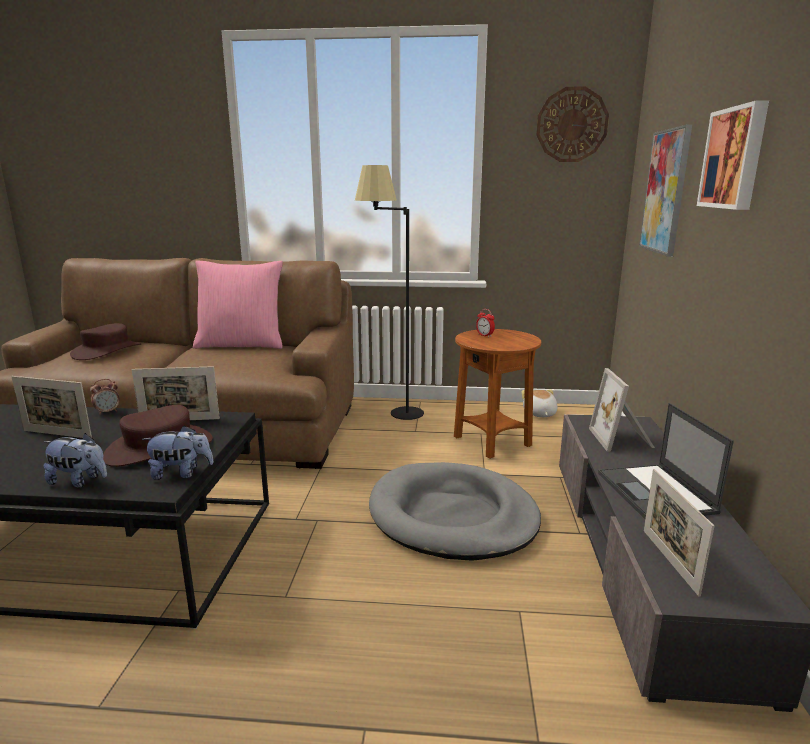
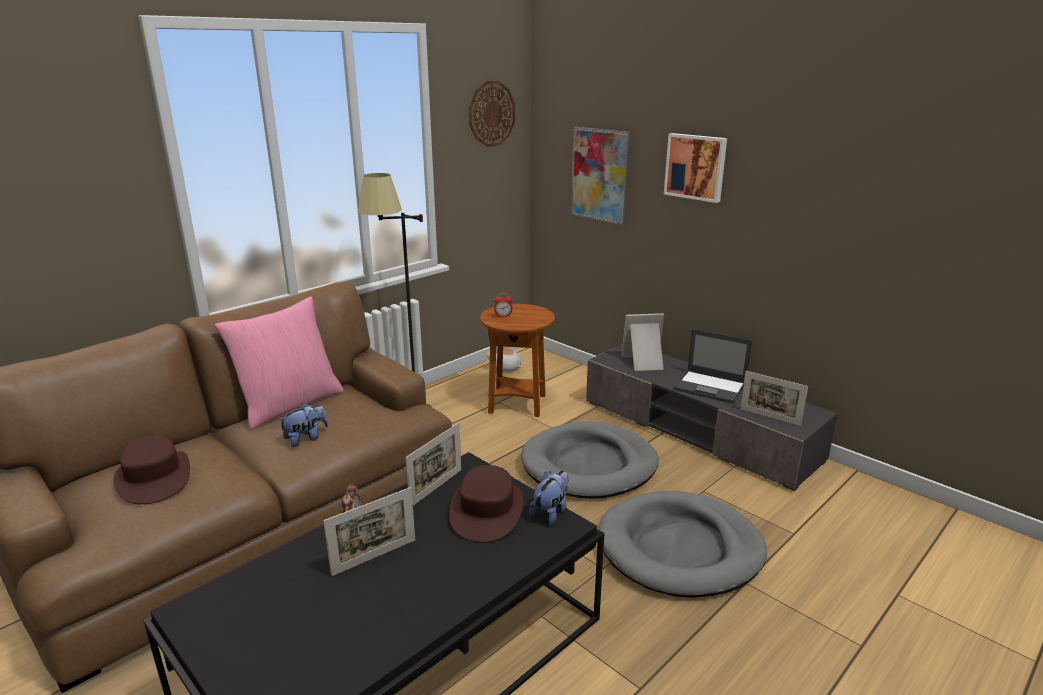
camera: 50 degrees left, 5 degrees up
plush toy [43,433,107,488] -> plush toy moved to [279,403,329,447]
picture frame [589,368,655,452] -> picture frame turned 135 degrees clockwise [621,313,664,371]
none -> grey dog bed [598,491,767,598]

